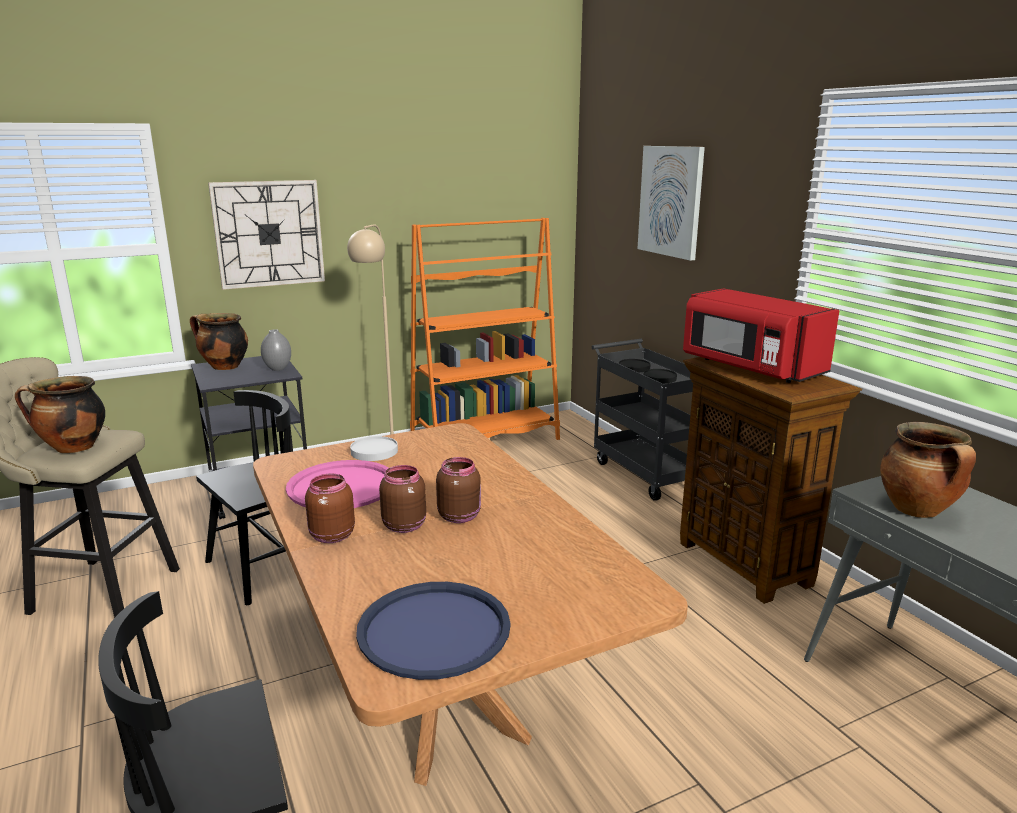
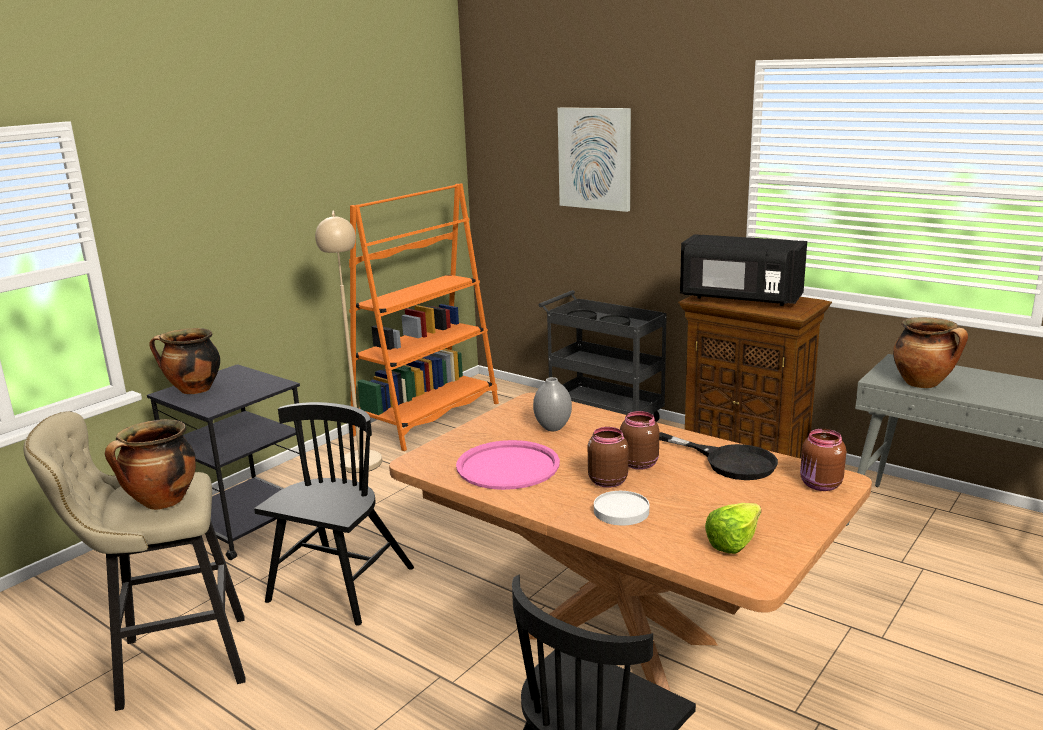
camera: 25 degrees left, 0 degrees up
wall clock [208,180,325,290] -> none
grey vase [261,329,291,371] -> grey vase moved to [533,377,572,431]
brown jar [305,473,355,543] -> brown jar moved to [800,429,846,491]
white plate [350,436,398,461] -> white plate moved to [594,491,649,525]
blue tray [356,582,511,680] -> lettuce [705,503,761,554]
red microwave [683,288,839,383] -> black microwave [680,234,807,306]
none -> black frying pan [659,432,778,480]

